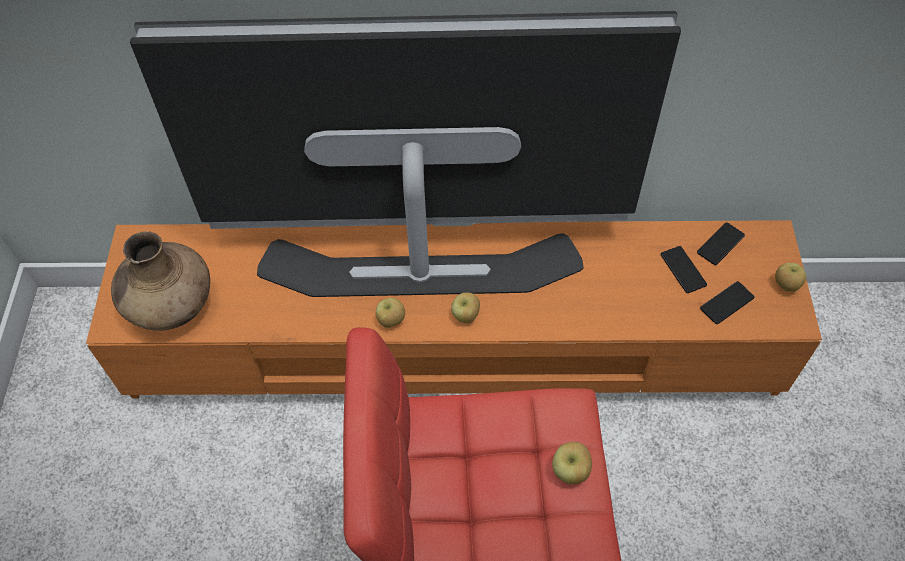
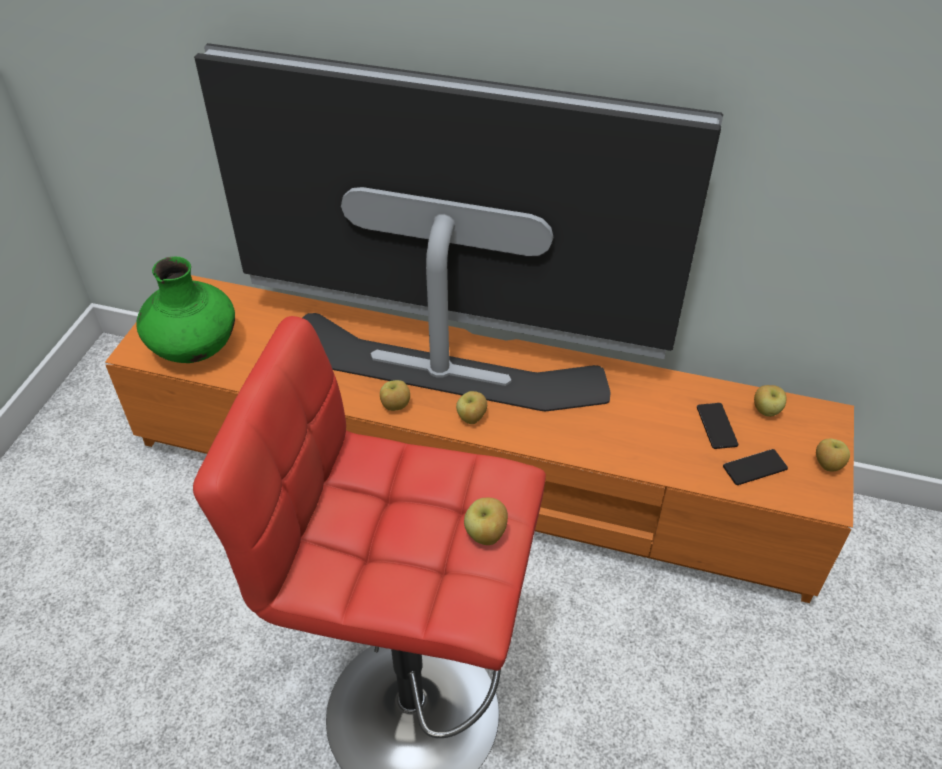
camera: 15 degrees right, 10 degrees down
brown vase [111,231,210,331] -> green vase [136,256,235,363]
phone [697,222,745,265] -> apple [754,385,786,417]

